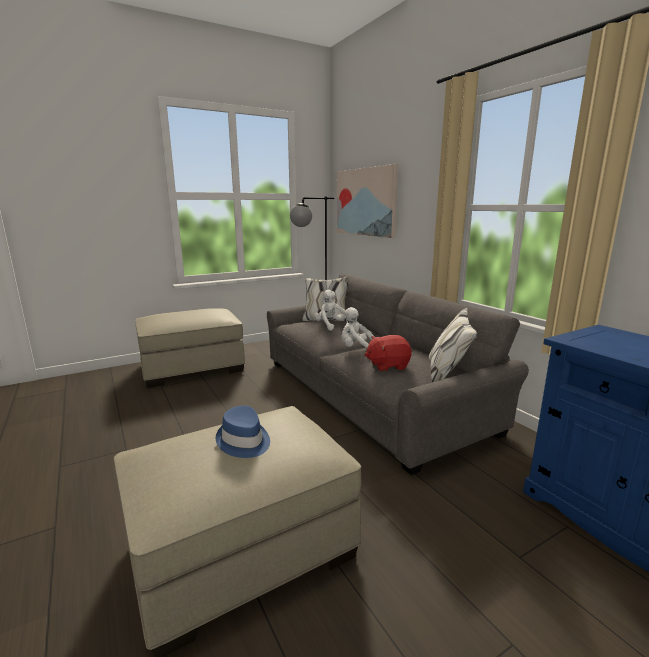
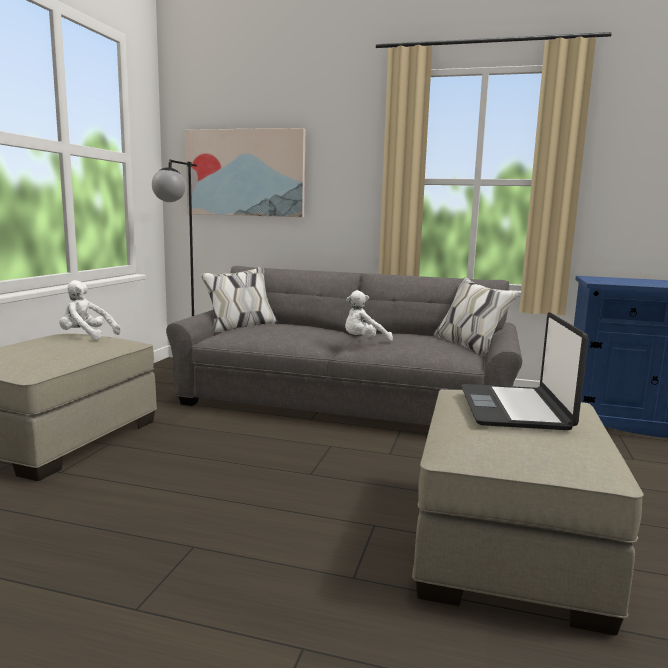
camera: 45 degrees left, 5 degrees down
blue hat [216,405,270,458] -> laptop [461,312,589,430]
white plush toy [314,289,348,331] -> white plush toy moved to [59,280,121,340]
red plush toy [365,335,412,372] -> none

